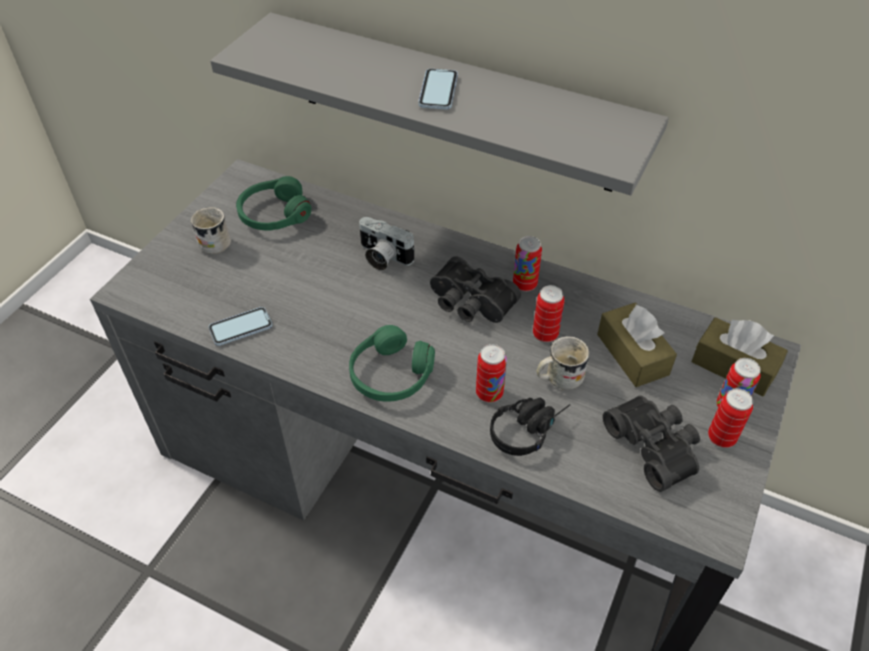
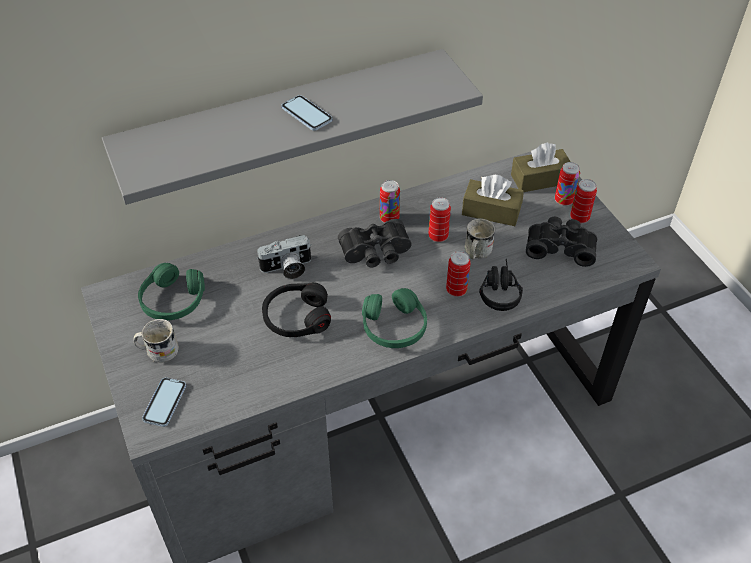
camera: 50 degrees left, 0 degrees up
phone [208,307,272,346] -> phone moved to [142,377,186,427]
none -> black headphones [262,282,331,337]

